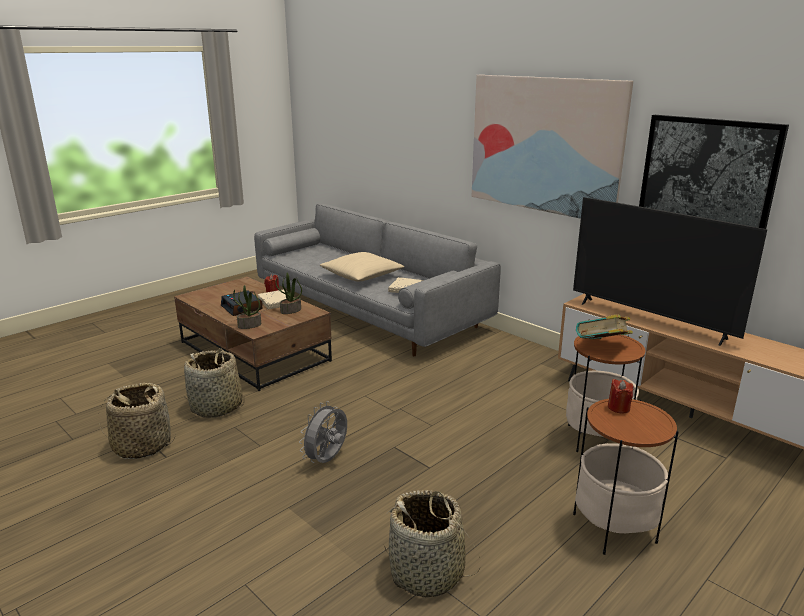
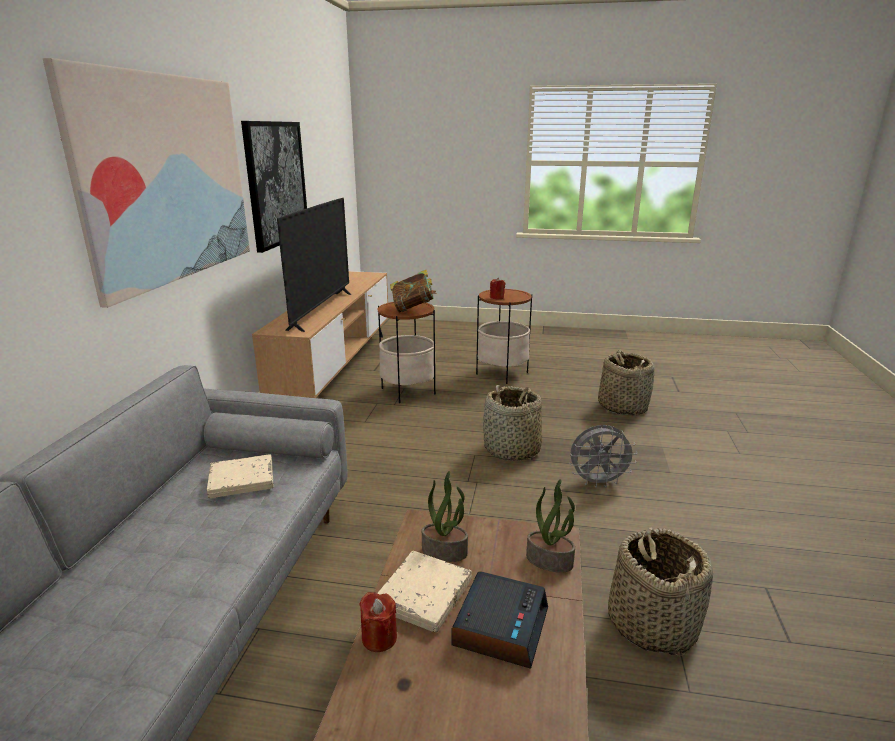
camera: 125 degrees left, 0 degrees up
basket [99,383,175,459] -> basket moved to [483,385,542,461]
beige pillow [320,252,404,282] -> none

